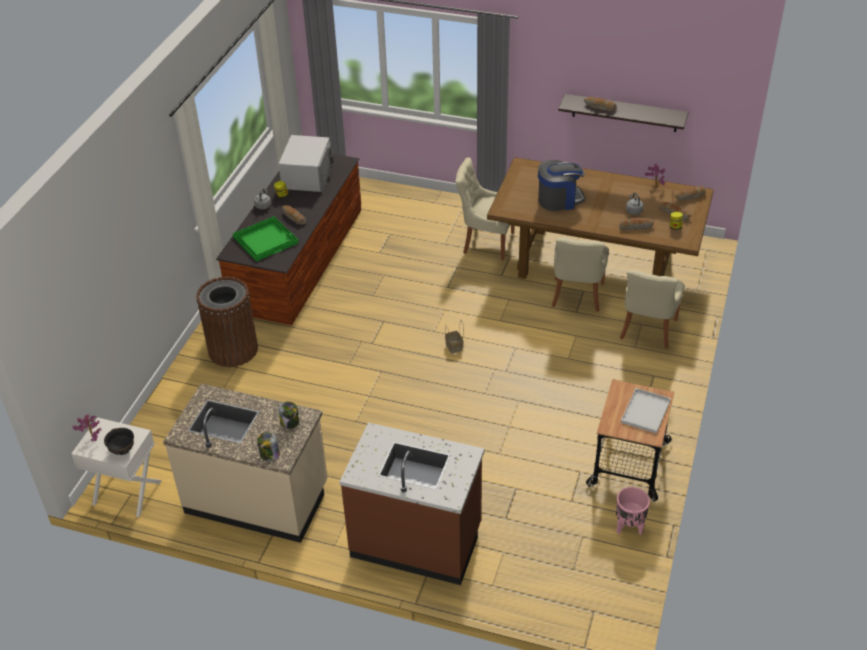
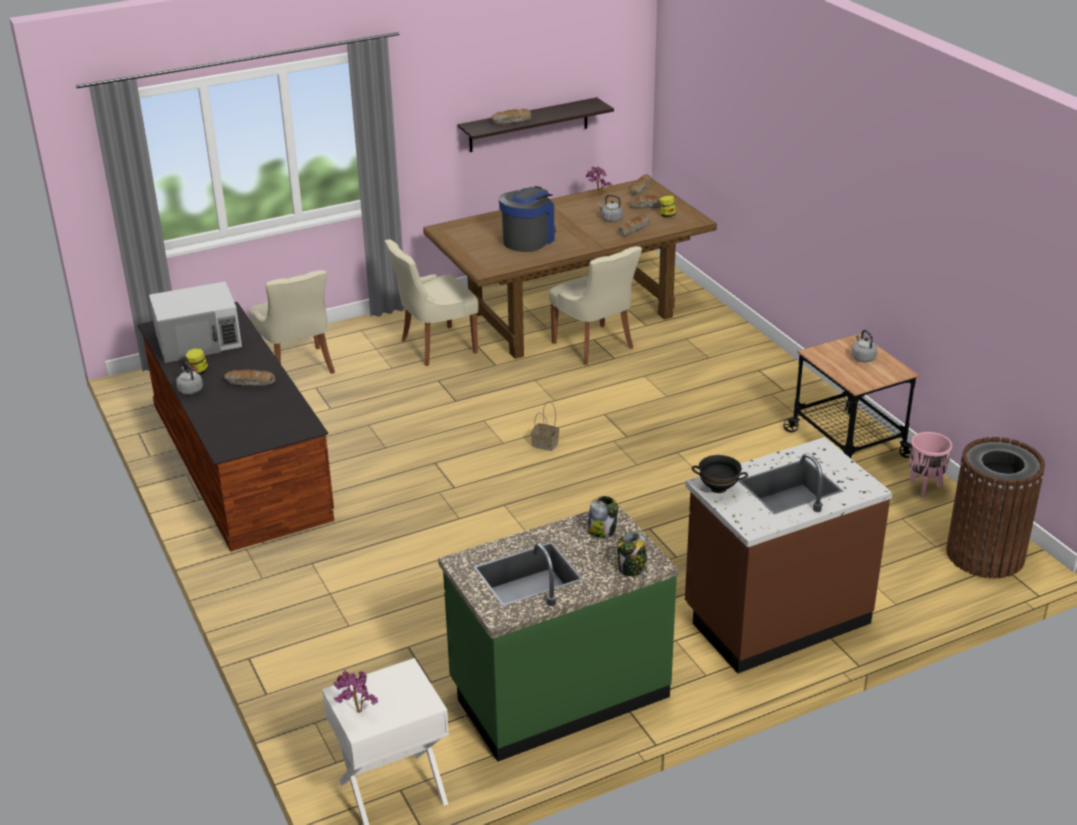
camera: 45 degrees left, 10 degrees down
black bowl [104,428,134,455] -> black bowl moved to [692,455,748,493]
beige counter [163,384,328,543] -> green counter [438,505,679,762]
brown trash can [196,277,258,367] -> brown trash can moved to [946,437,1045,578]
green tray [232,216,299,261] -> none
white microwave [279,135,334,192] -> white microwave turned 105 degrees clockwise [149,281,242,363]
beige chair [620,270,685,349] -> beige chair moved to [249,270,335,374]
white tray [621,388,671,434] -> grey kettle [852,330,877,362]

